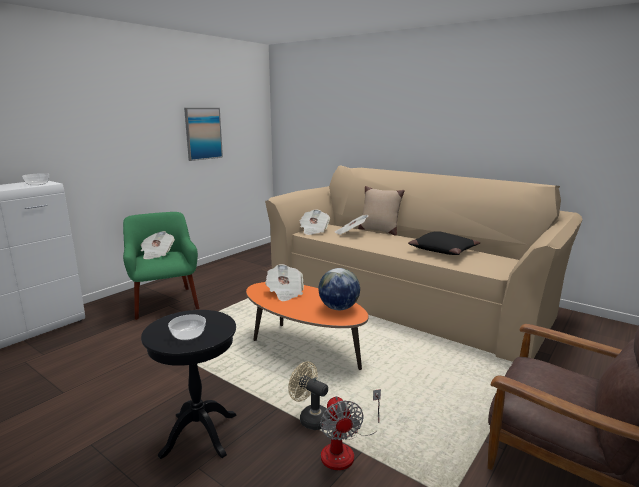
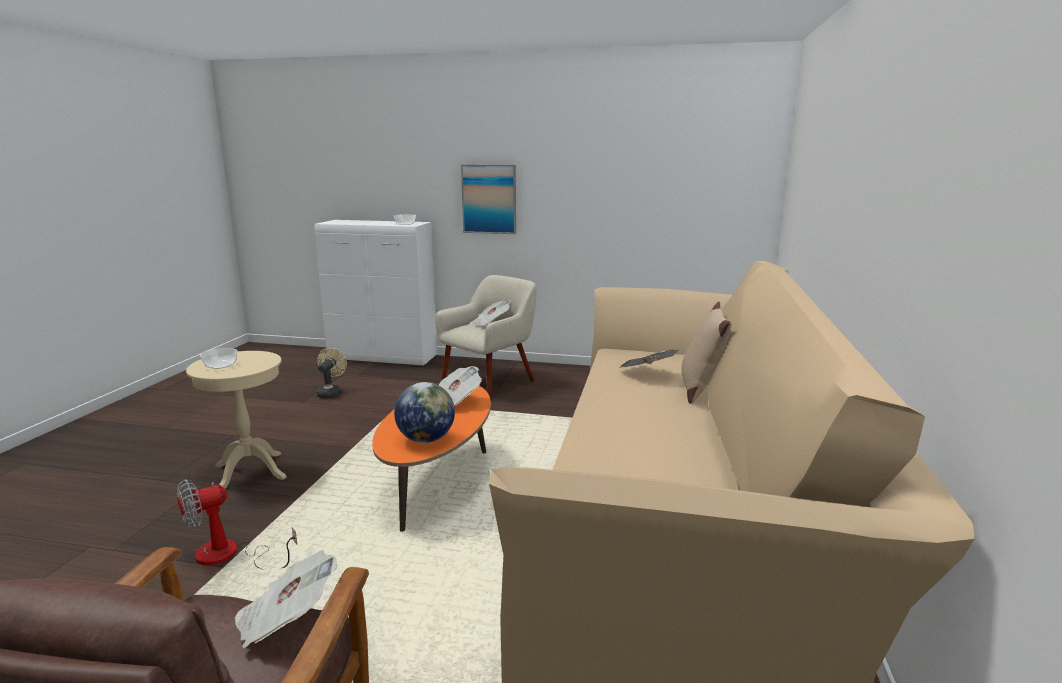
camera: 65 degrees right, 0 degrees up
green armchair [123,212,199,320] -> beige armchair [435,275,536,400]
black side table [141,310,236,459] -> beige side table [186,351,286,489]
picture [184,108,223,161] -> picture moved to [461,165,516,234]
beige fan [288,361,330,430] -> beige fan moved to [316,347,347,398]
newspaper [299,209,330,235] -> newspaper moved to [235,550,337,649]
black pillow [408,231,480,255] -> none

